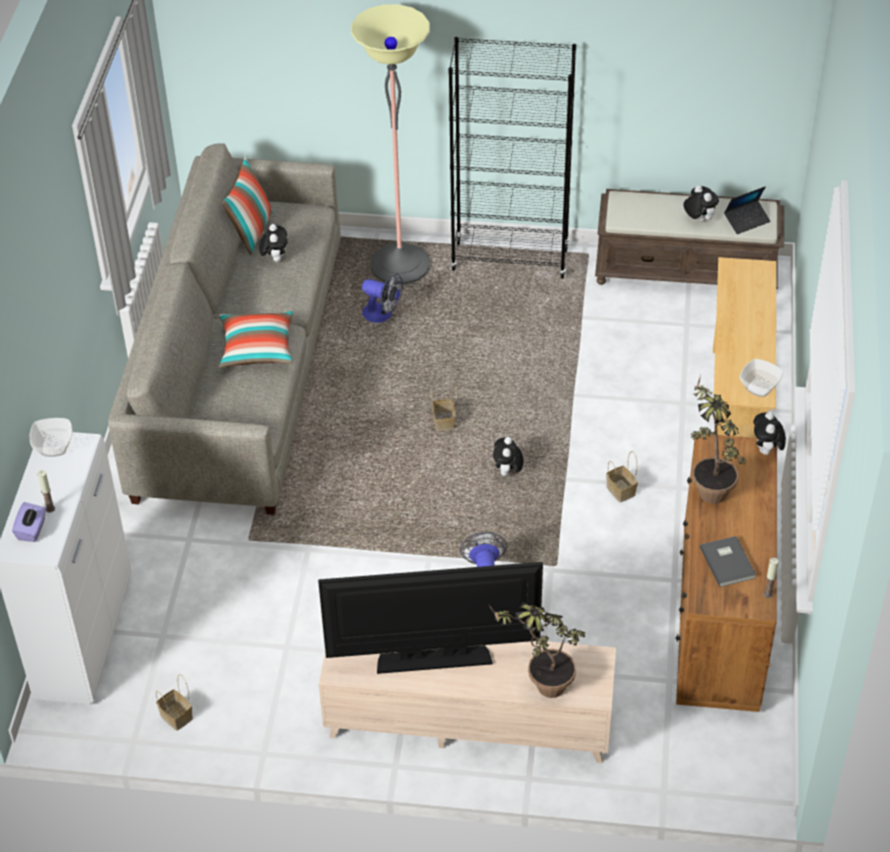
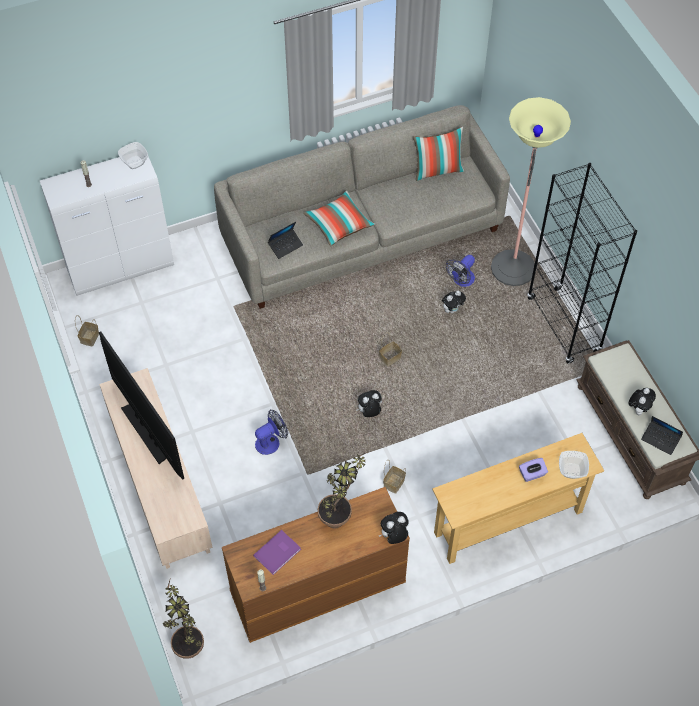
camera: 60 degrees right, 10 degrees up
purple tissue box [12,502,46,542] -> purple tissue box moved to [519,458,548,482]
plush toy [259,224,288,262] -> plush toy moved to [442,291,466,313]
fan [362,274,403,323] -> fan turned 45 degrees clockwise [446,255,475,287]
potted plant [489,602,585,698] -> potted plant moved to [163,580,204,659]
grey book [700,536,756,587] -> purple book [253,530,301,575]
bowl [740,359,783,397] -> bowl moved to [559,451,589,479]
none -> laptop [268,222,303,259]

